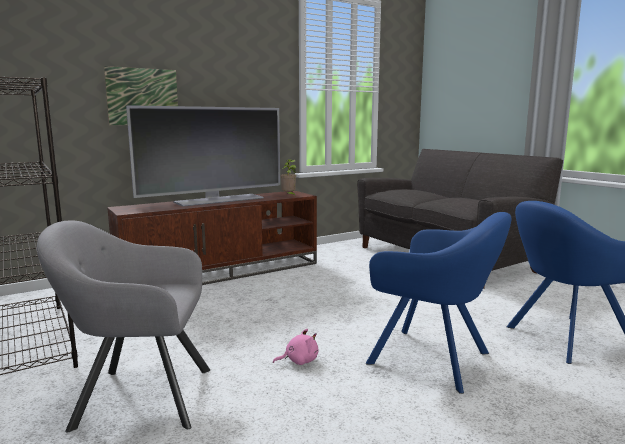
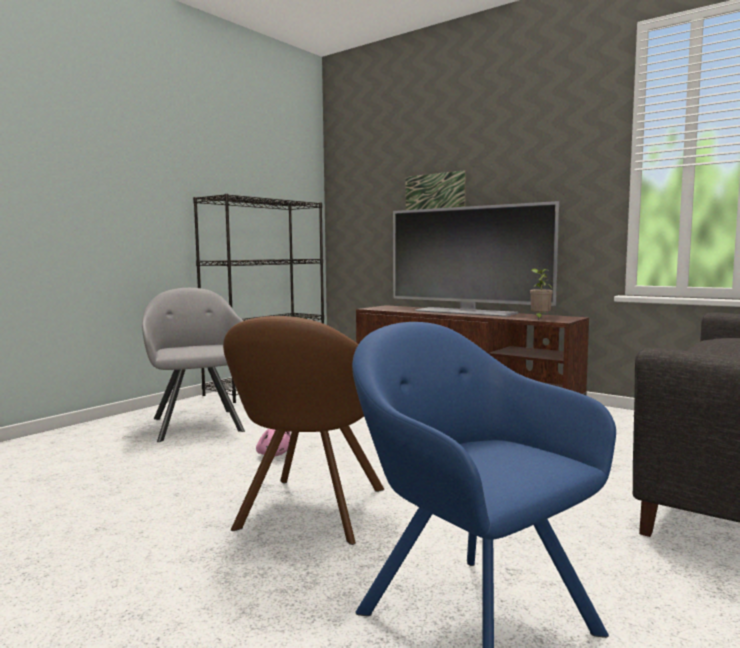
camera: 70 degrees right, 5 degrees down
blue armchair [366,212,512,394] -> brown armchair [223,316,384,545]

